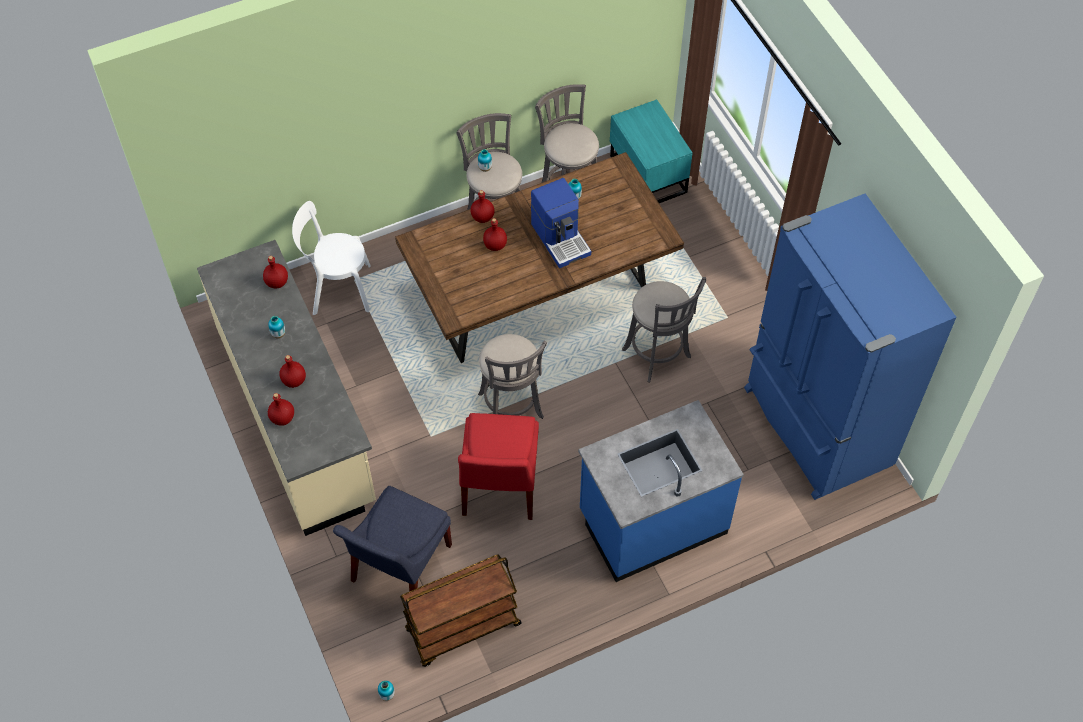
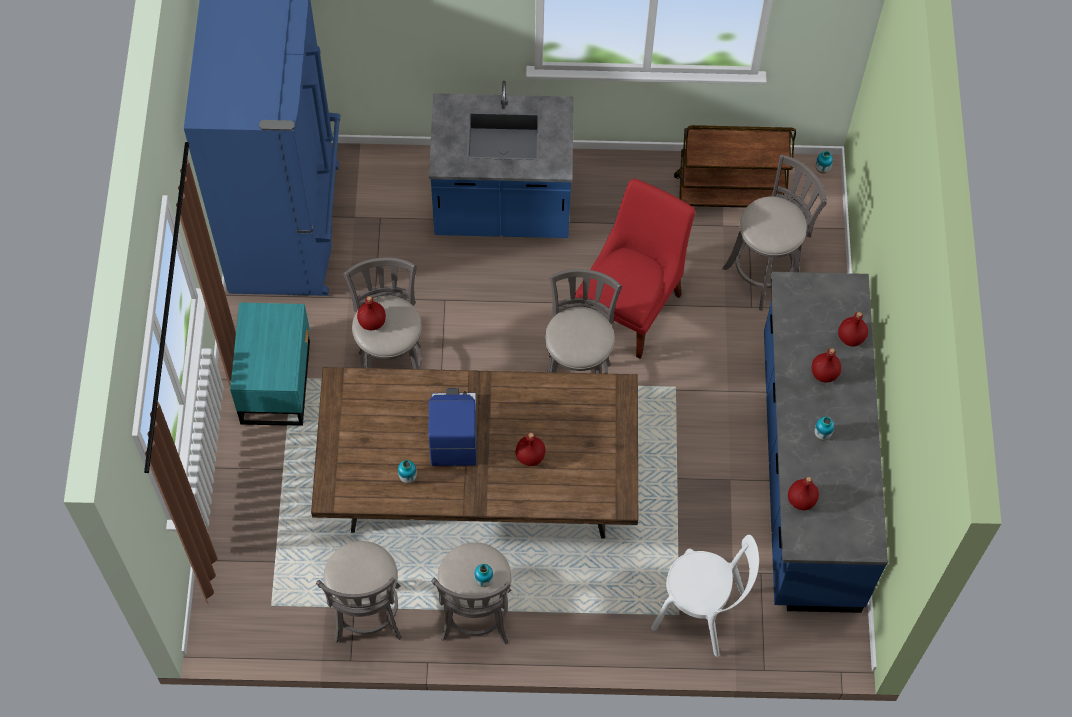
camera: 155 degrees left, 5 degrees up
beige counter [197,240,376,536] -> blue counter [764,272,888,613]
blue chair [333,486,452,592] -> grey stool [723,154,827,310]
red bottle [470,190,495,223] -> red bottle moved to [357,296,386,330]
turquoise nightstand [610,99,693,203] -> turquoise nightstand moved to [230,302,310,426]

